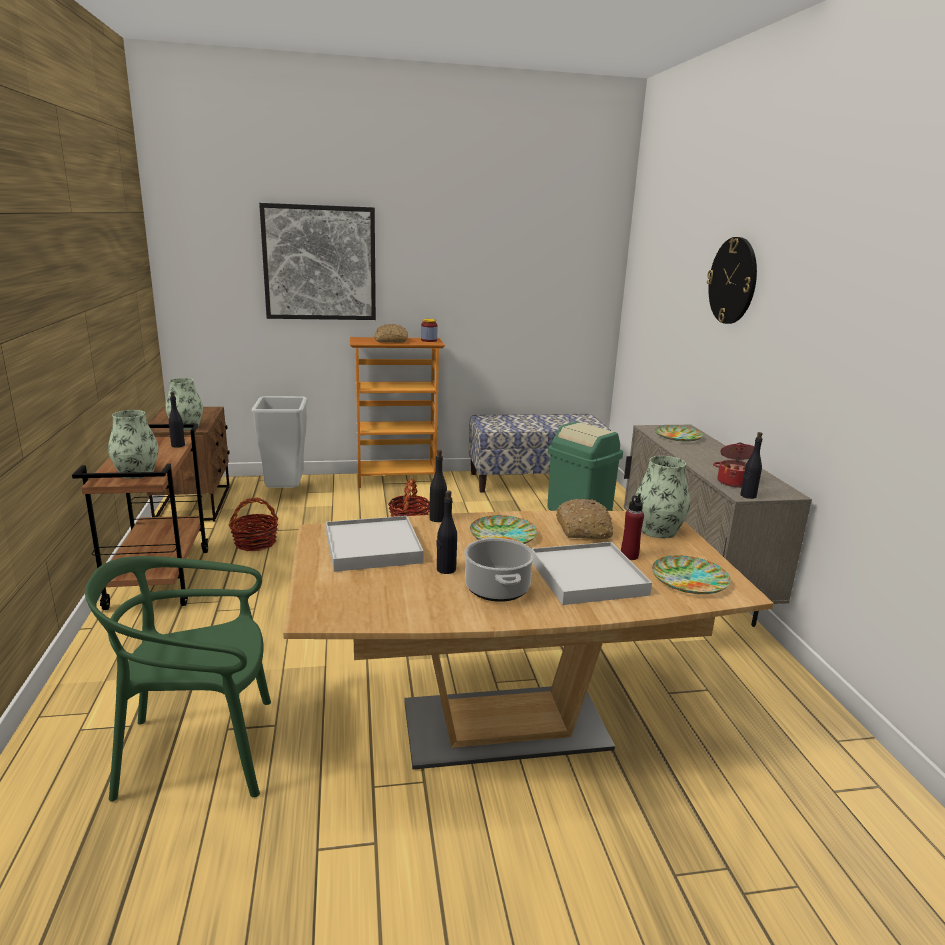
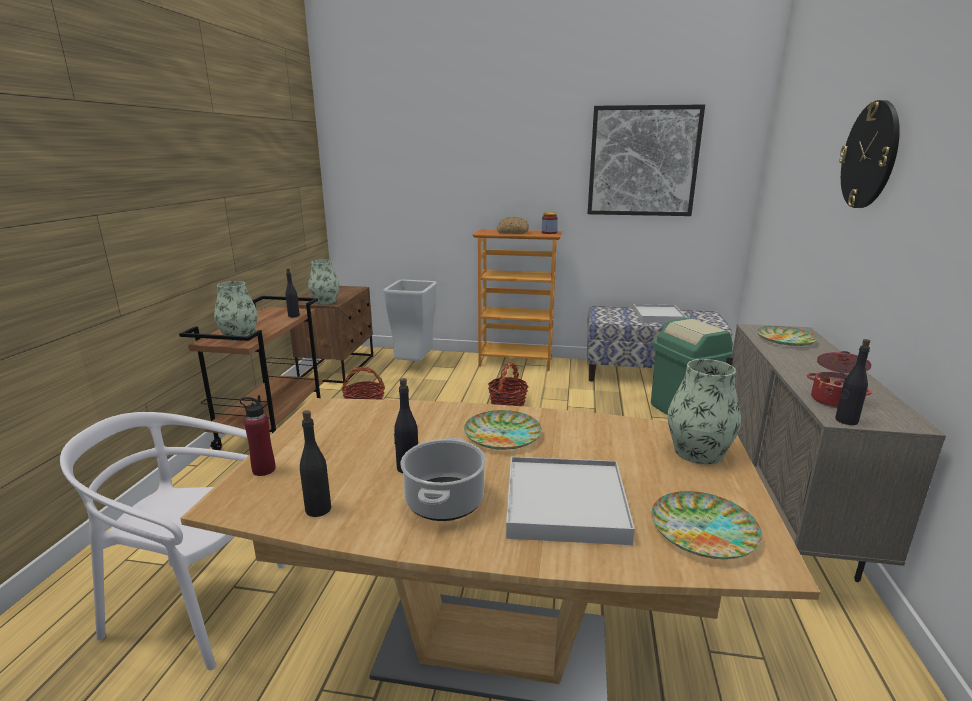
camera: 20 degrees right, 0 degrees up
green chair [85,556,271,801] -> white chair [60,412,286,670]
picture [259,203,376,320] -> picture moved to [588,104,705,216]
white tray [326,516,424,572] -> white tray moved to [633,304,686,323]
black bottle [429,450,447,522] -> black bottle moved to [300,410,331,517]
bread [556,498,613,539] -> none
red bottle [621,493,644,560] -> red bottle moved to [240,395,275,476]

